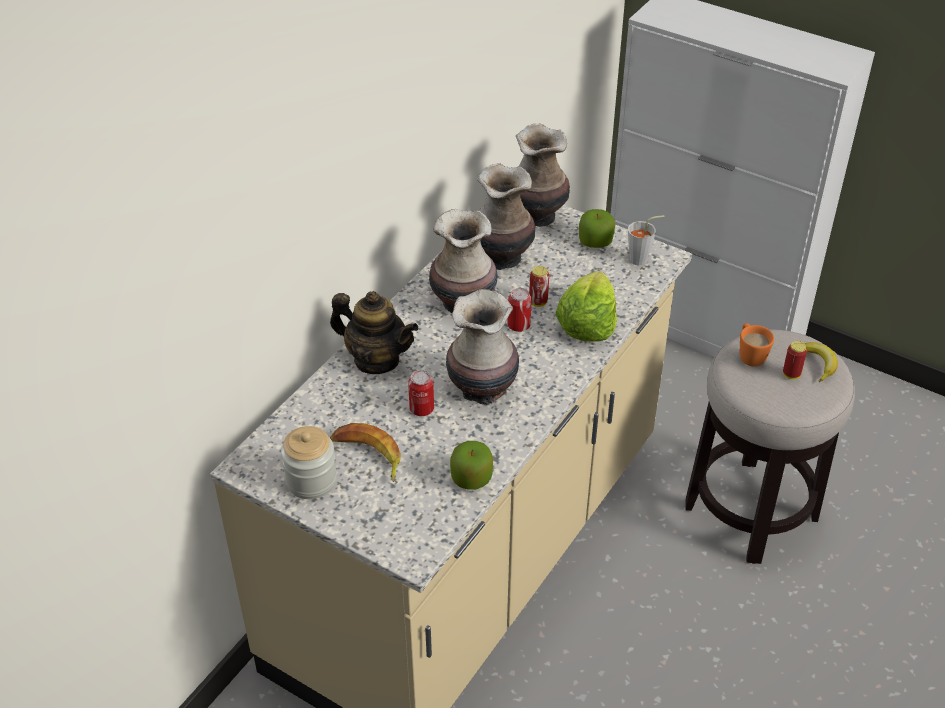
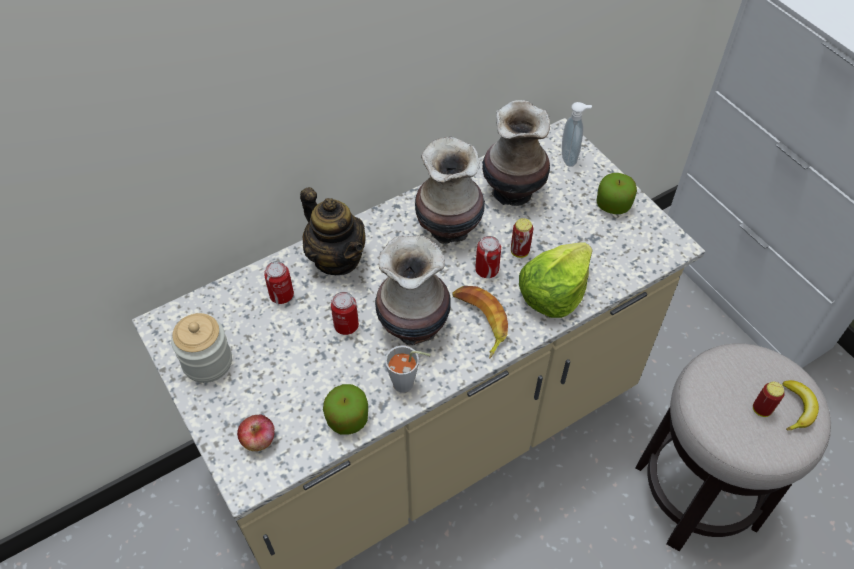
camera: 25 degrees right, 10 degrees up
banana [330,423,401,482] -> banana moved to [452,286,508,358]
vase [516,124,570,227] -> soap dispenser [562,102,592,167]
grey cup [628,215,664,265] -> grey cup moved to [385,345,431,393]
orange mug [740,323,774,367] -> none
none -> apple [237,414,275,451]
none -> can [264,261,294,304]

